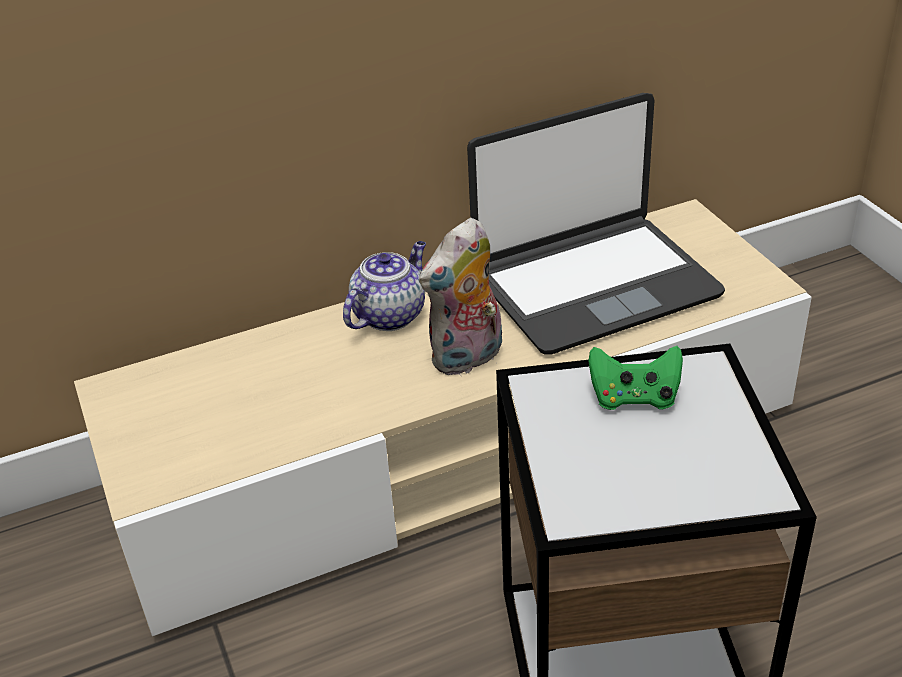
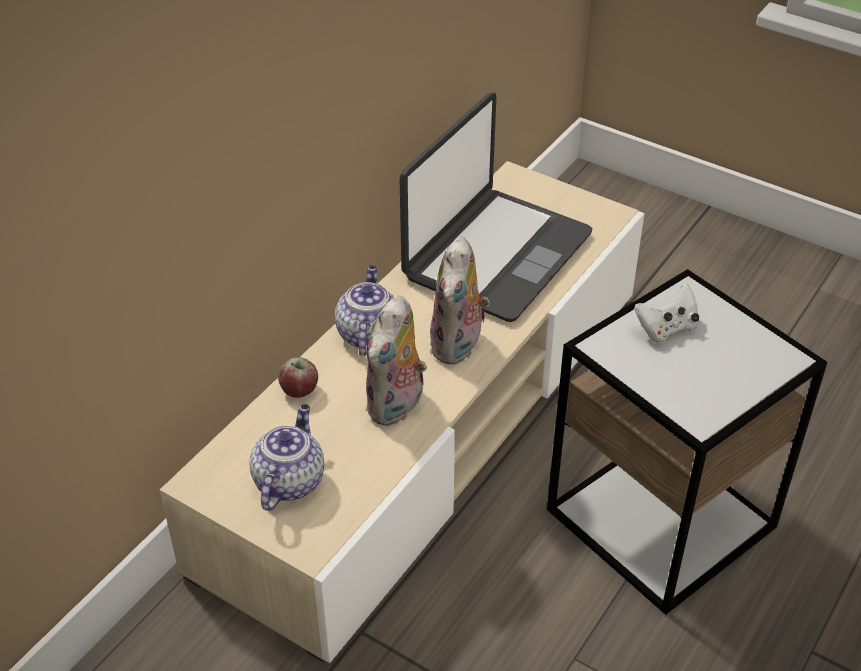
camera: 35 degrees left, 5 degrees up
green game controller [588,346,683,410] -> white game controller [634,283,699,343]
none -> teapot [250,404,324,511]
none -> apple [278,357,318,398]
none -> plush toy [365,295,427,426]

